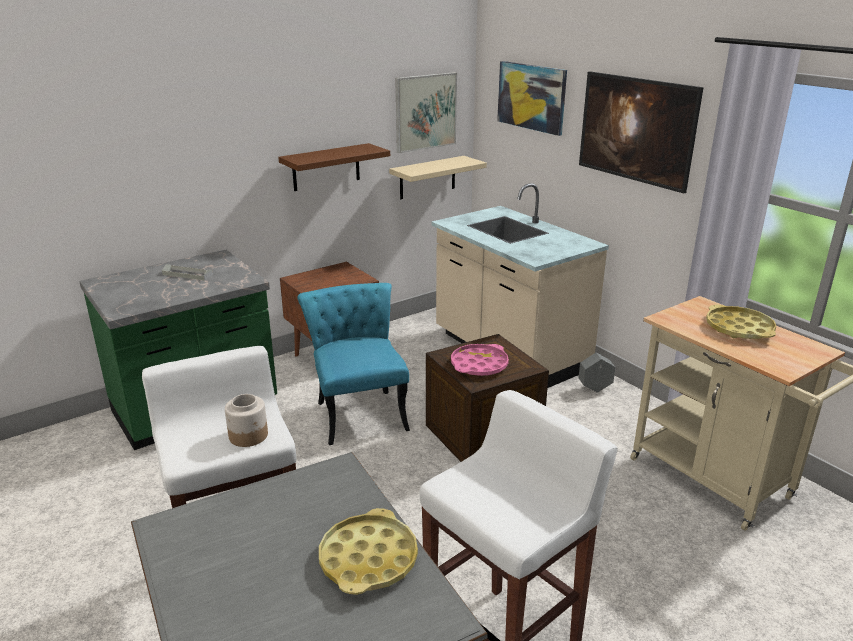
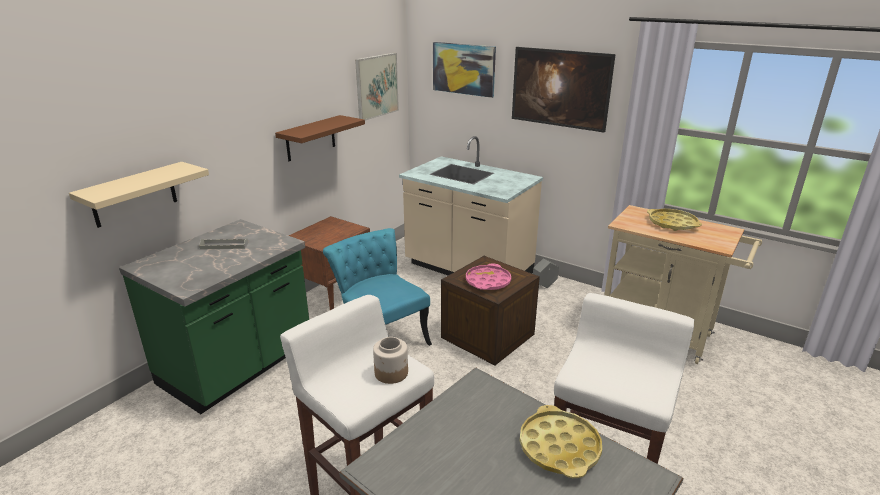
camera: 20 degrees left, 0 degrees up
beige shelf [389,156,487,199] -> beige shelf moved to [69,162,209,228]

